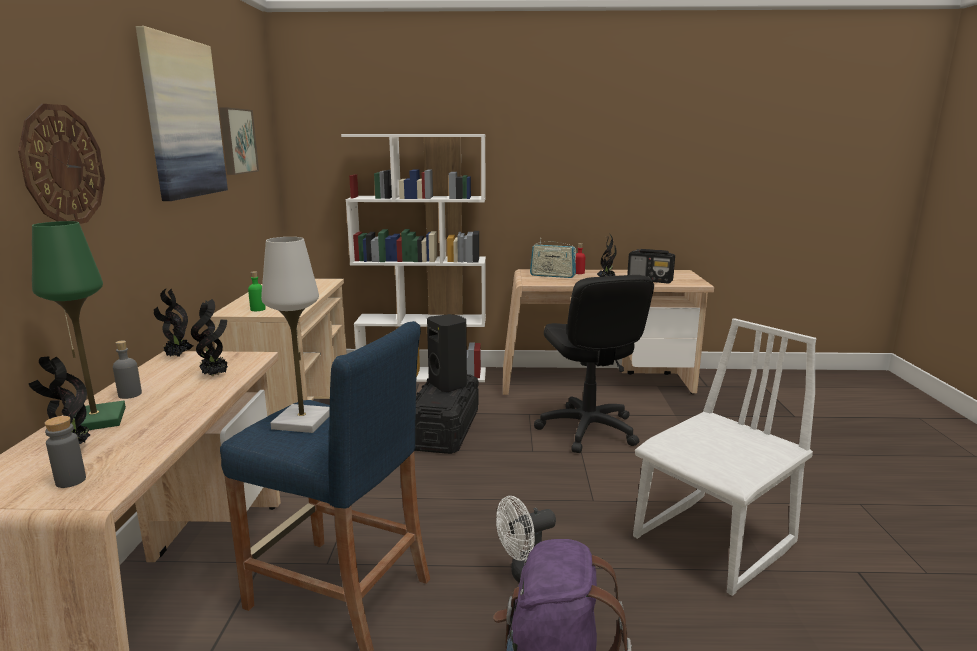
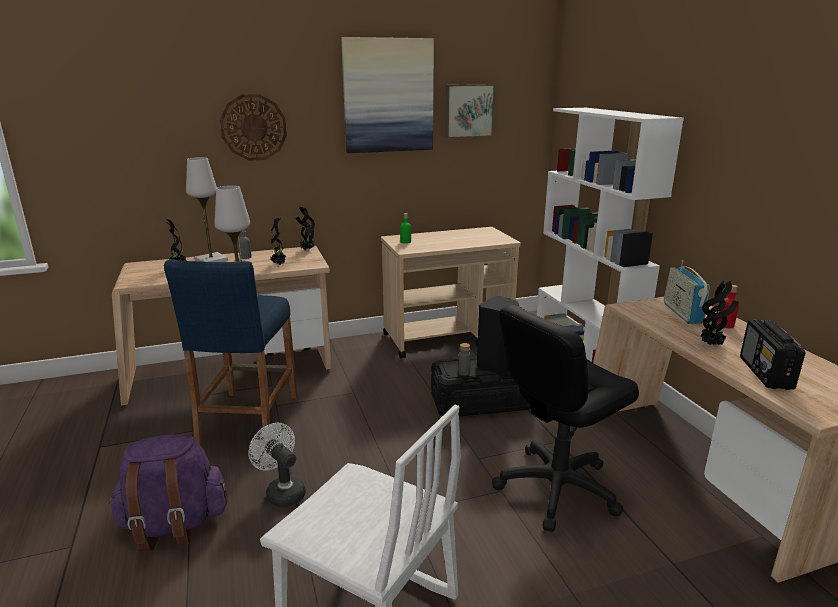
camera: 70 degrees right, 5 degrees up
green table lamp [32,221,126,430] -> white table lamp [186,157,228,262]
grey bottle [44,416,86,488] -> grey bottle moved to [458,343,471,376]

